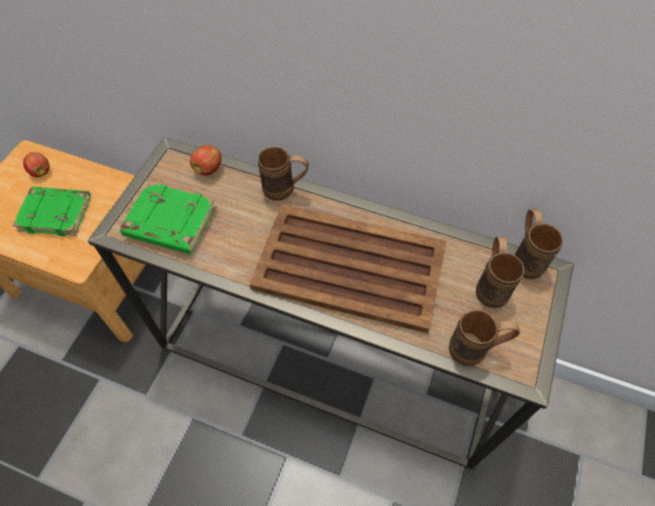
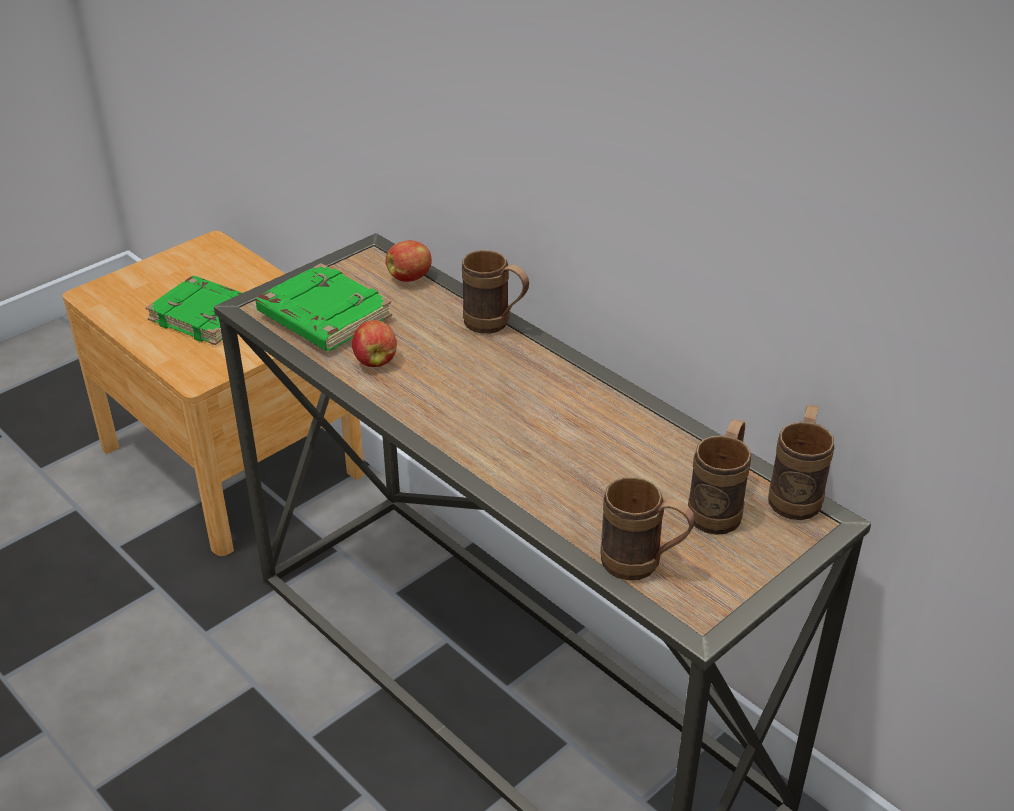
camera: 25 degrees right, 20 degrees down
apple [23,152,49,177] -> apple moved to [352,320,397,367]
brown tray [249,204,446,333] -> none

